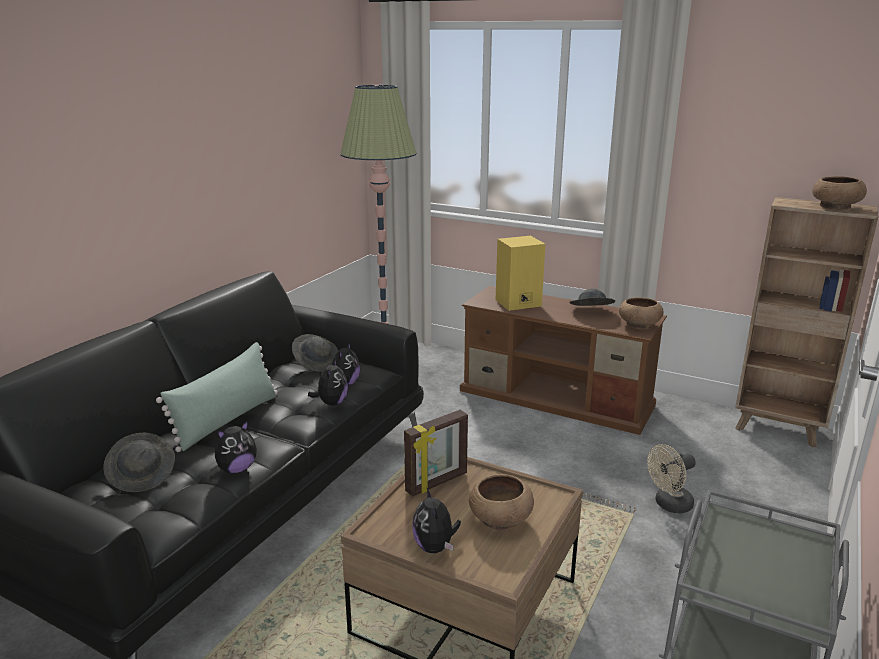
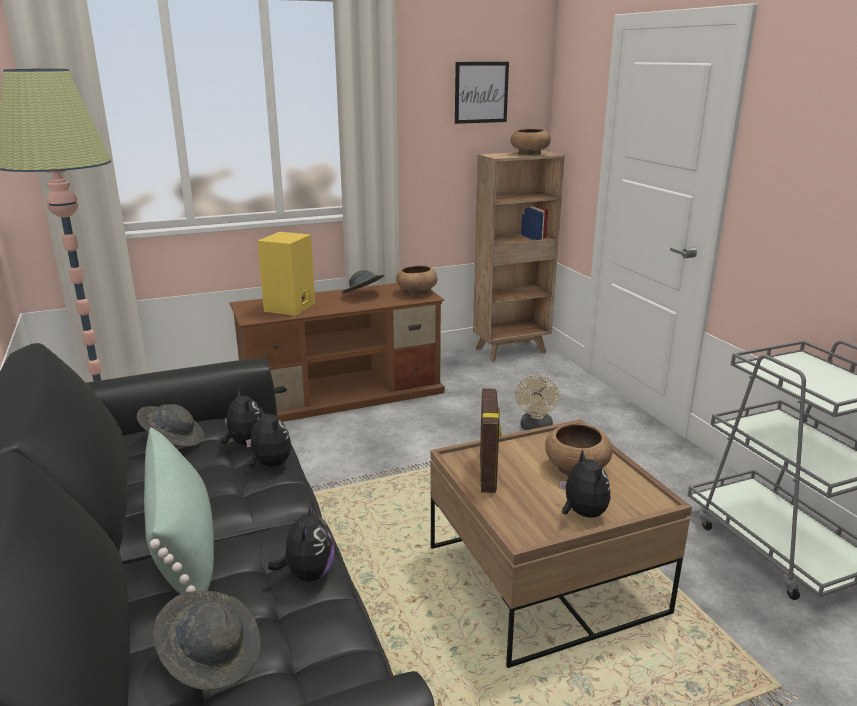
camera: 50 degrees left, 0 degrees up
plush toy [412,488,461,553] -> plush toy turned 135 degrees counterclockwise [560,449,610,518]
none -> picture [455,62,509,124]

